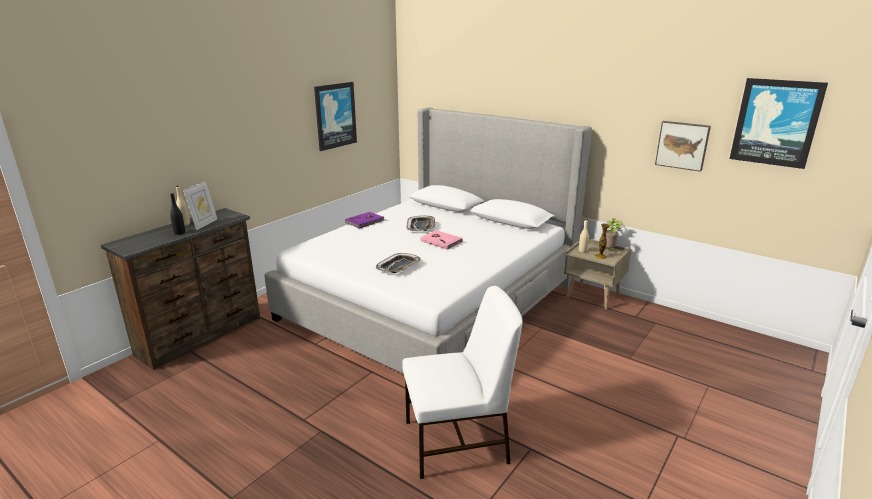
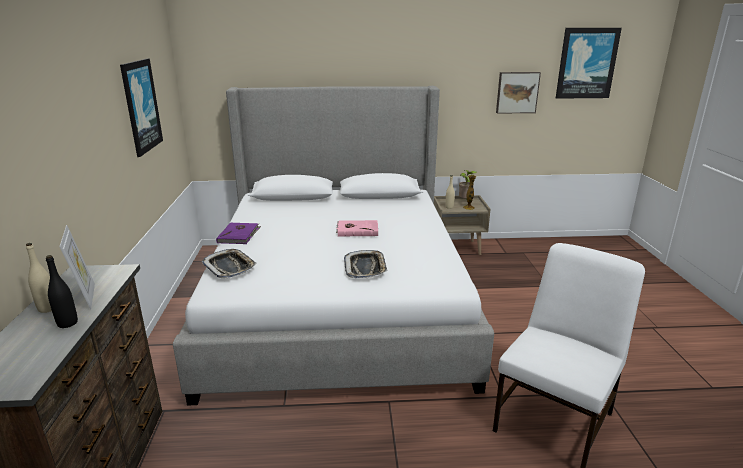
camera: 40 degrees left, 0 degrees up
tray [407,216,435,231] -> tray moved to [202,249,256,279]

